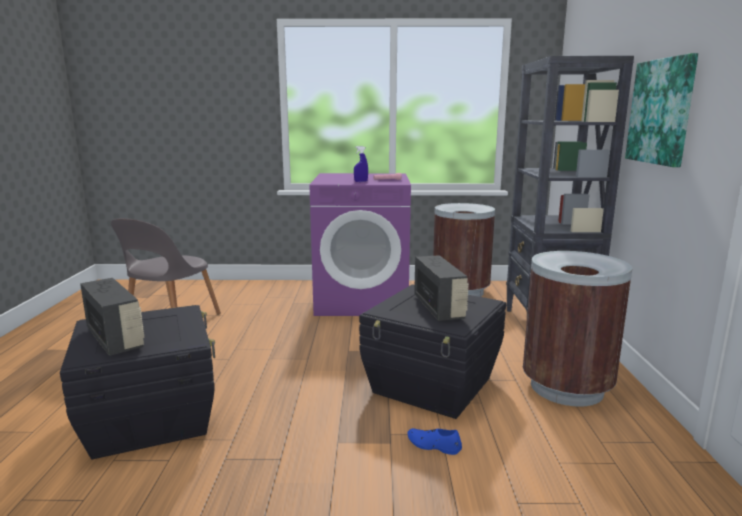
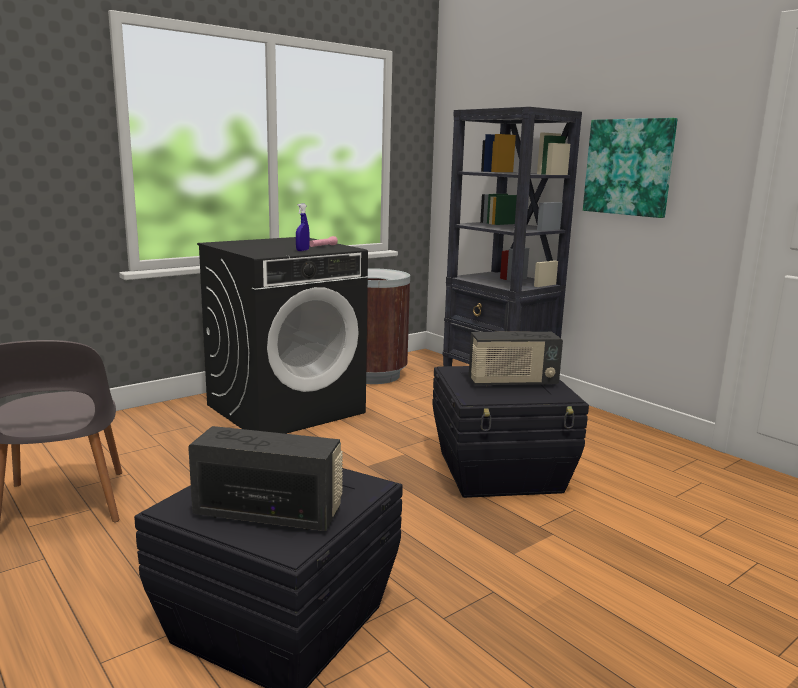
camera: 40 degrees left, 0 degrees up
purple washing machine [309,173,411,316] -> black washing machine [197,237,368,434]
blue shoe [407,428,462,455] -> none
radio [414,255,469,321] -> radio turned 135 degrees clockwise [469,332,563,387]
brown trash can [523,251,633,407] -> none

